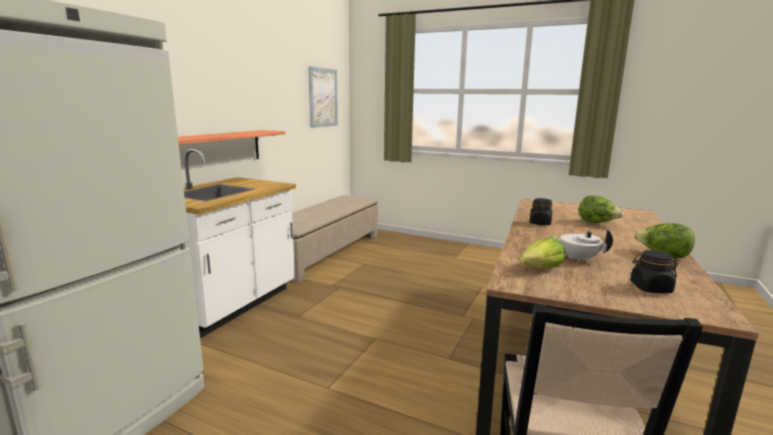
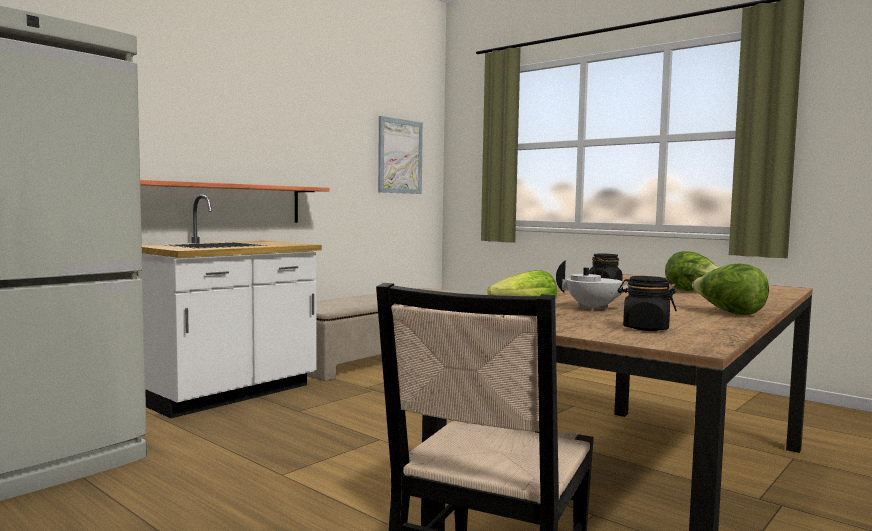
camera: 15 degrees right, 10 degrees down
white teapot [549,229,613,262] -> white teapot turned 150 degrees clockwise [556,260,628,311]

